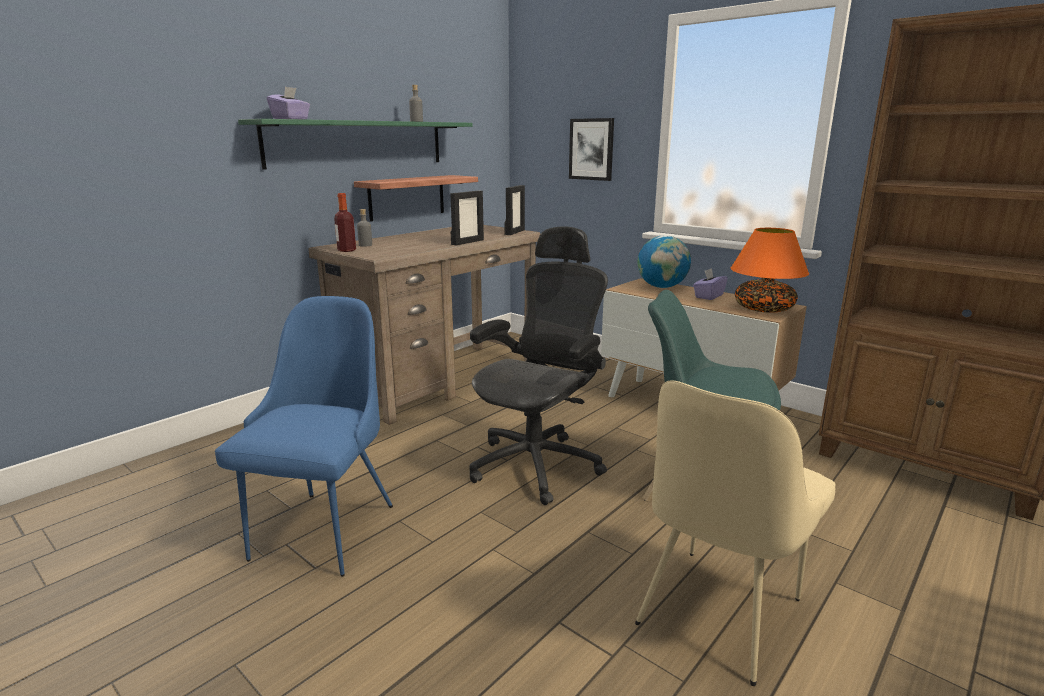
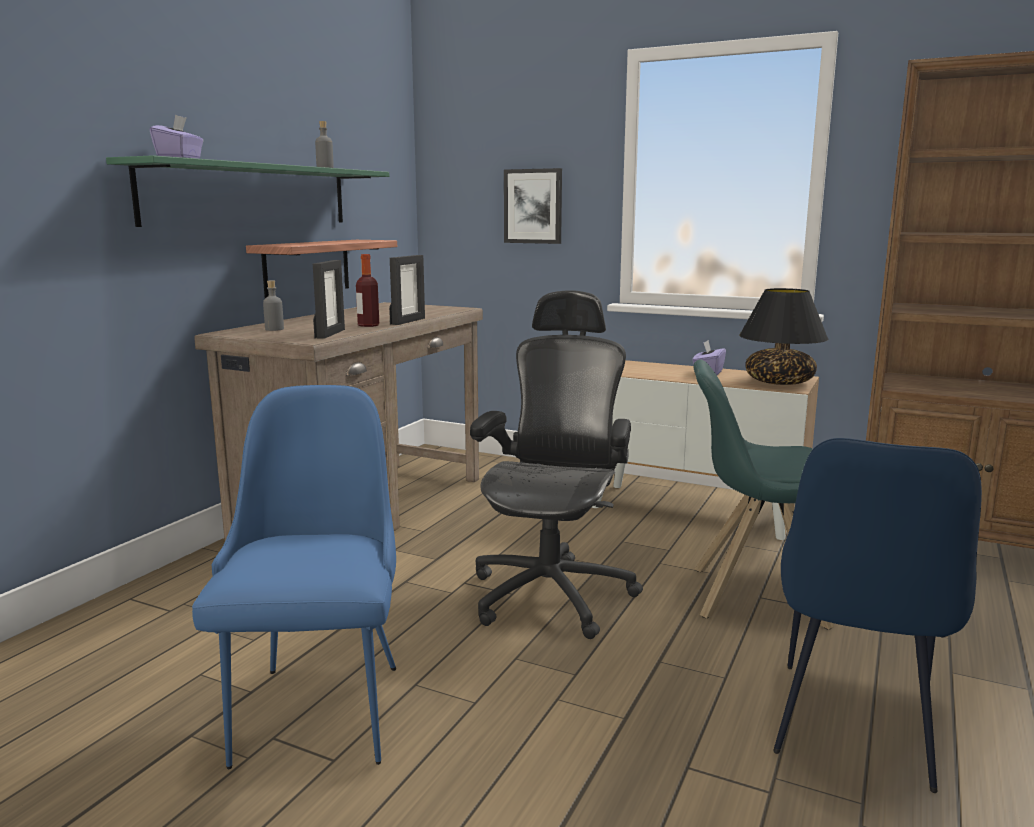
camera: 15 degrees left, 5 degrees down
bottle [334,193,356,252] -> bottle moved to [356,254,379,327]
picture frame [504,185,525,235] -> picture frame moved to [313,260,345,339]
beige chair [635,380,836,686] -> blue chair [773,438,982,793]
globe [637,235,691,288] -> none
orange table lamp [730,228,809,313] -> black table lamp [739,288,828,385]

